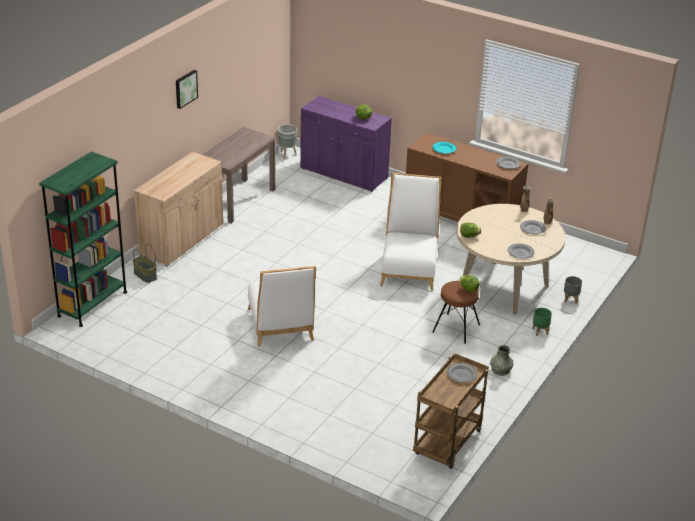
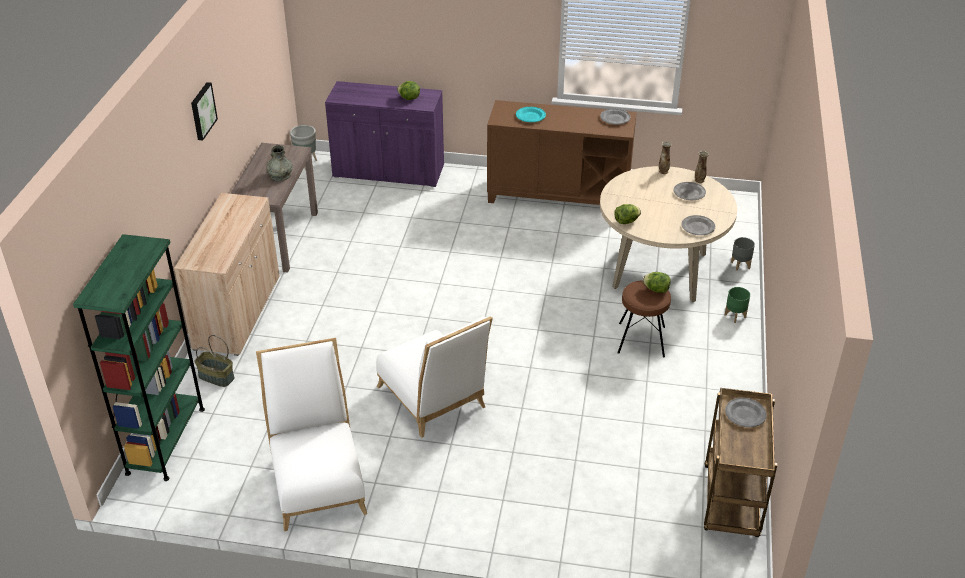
camera: 20 degrees left, 5 degrees up
white chair [380,173,442,291] -> white chair moved to [256,338,367,531]
grey vase [490,345,513,376] -> grey vase moved to [266,145,293,181]

